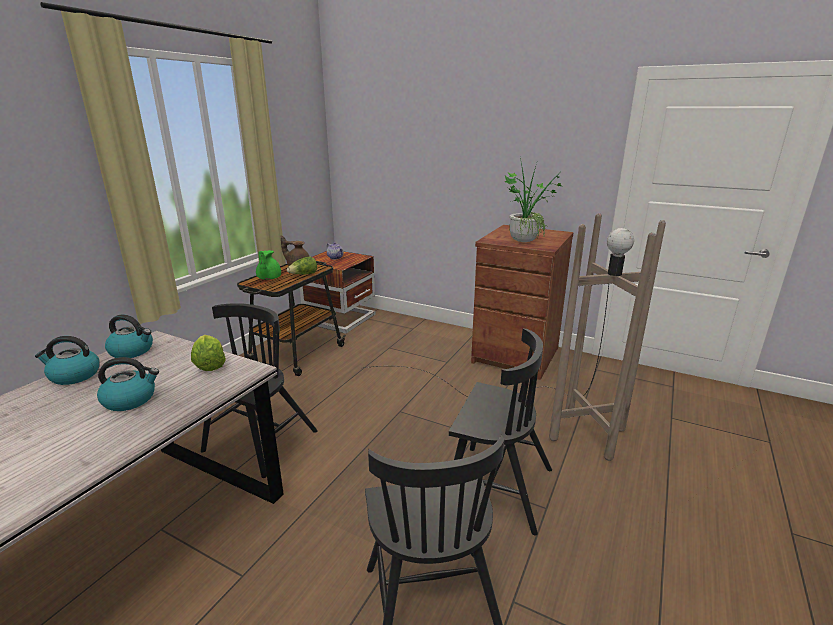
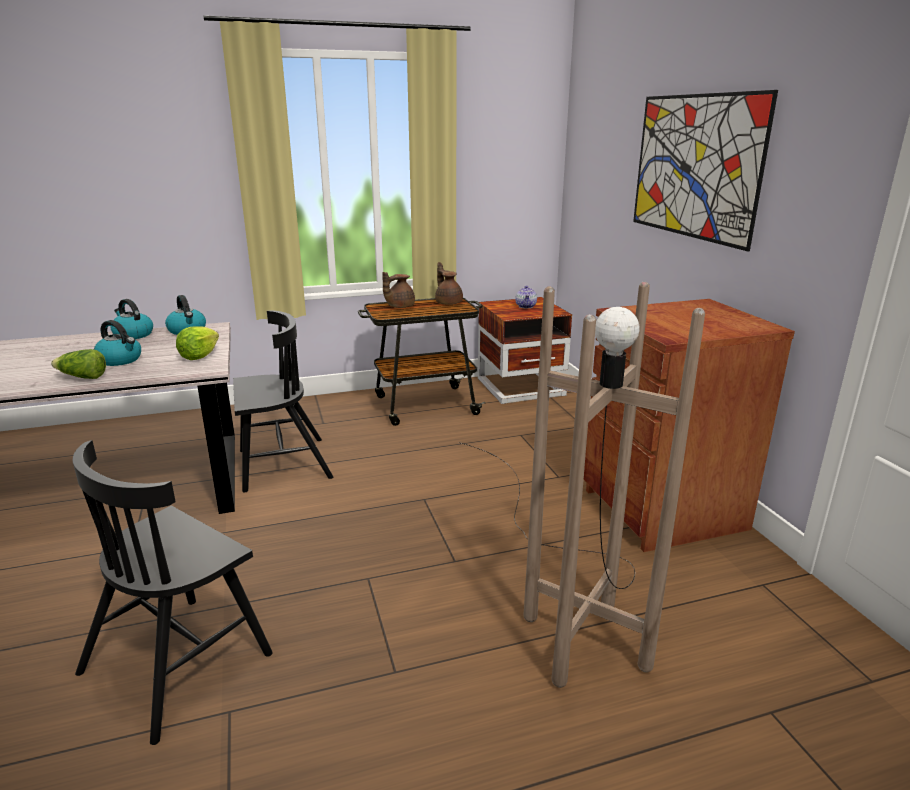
camera: 45 degrees right, 0 degrees up
green teapot [256,250,281,280] -> brown teapot [382,272,415,308]
lettuce [287,256,317,275] -> lettuce moved to [51,349,106,379]
black chair [449,328,552,536] -> none
potted plant [504,158,562,242] -> none
none -> picture [633,90,778,251]

